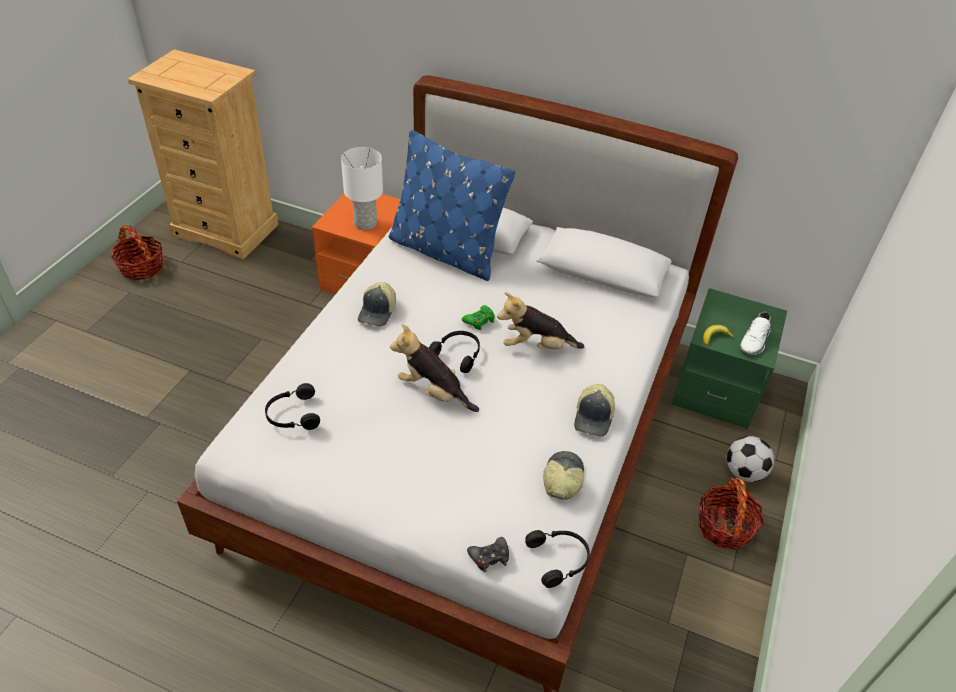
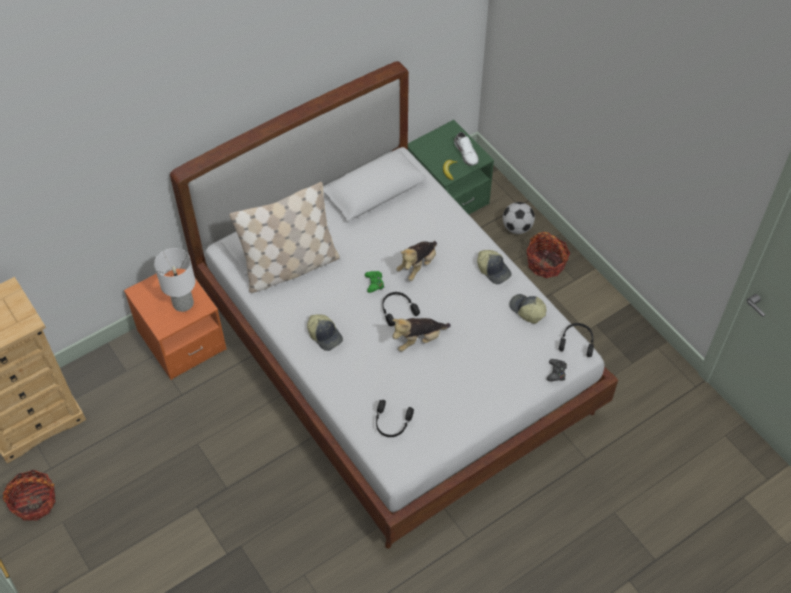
camera: 55 degrees left, 10 degrees up
blue pillow [389,130,515,281] -> beige pillow [229,182,340,293]

